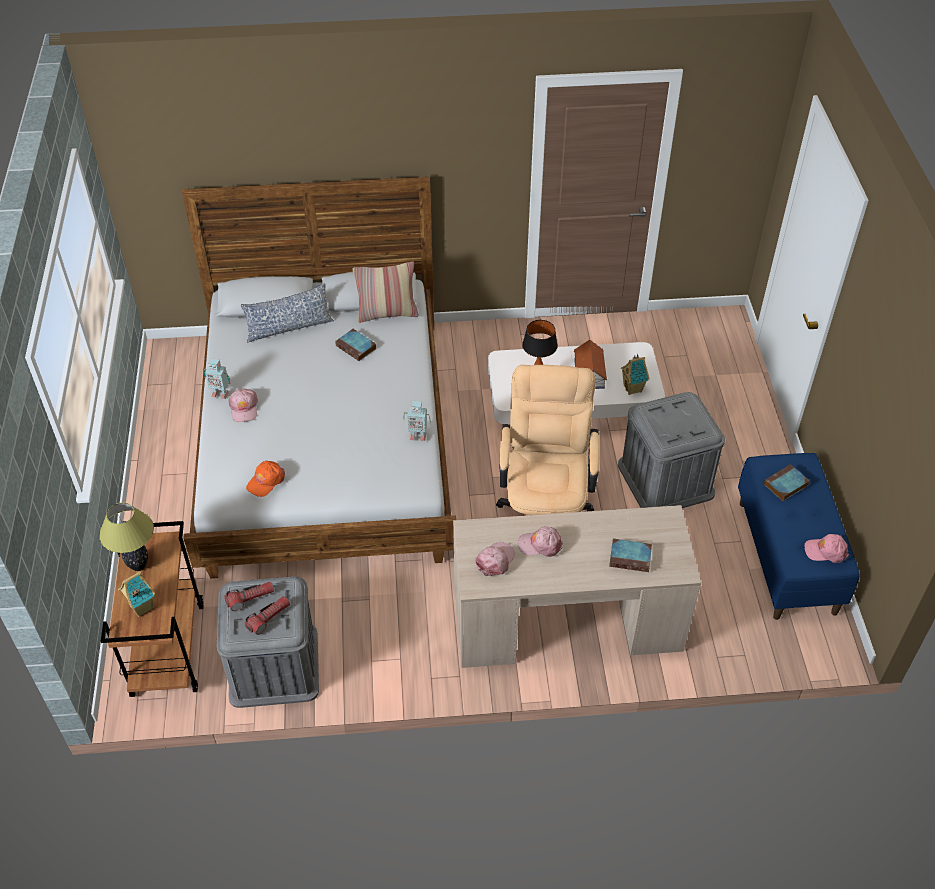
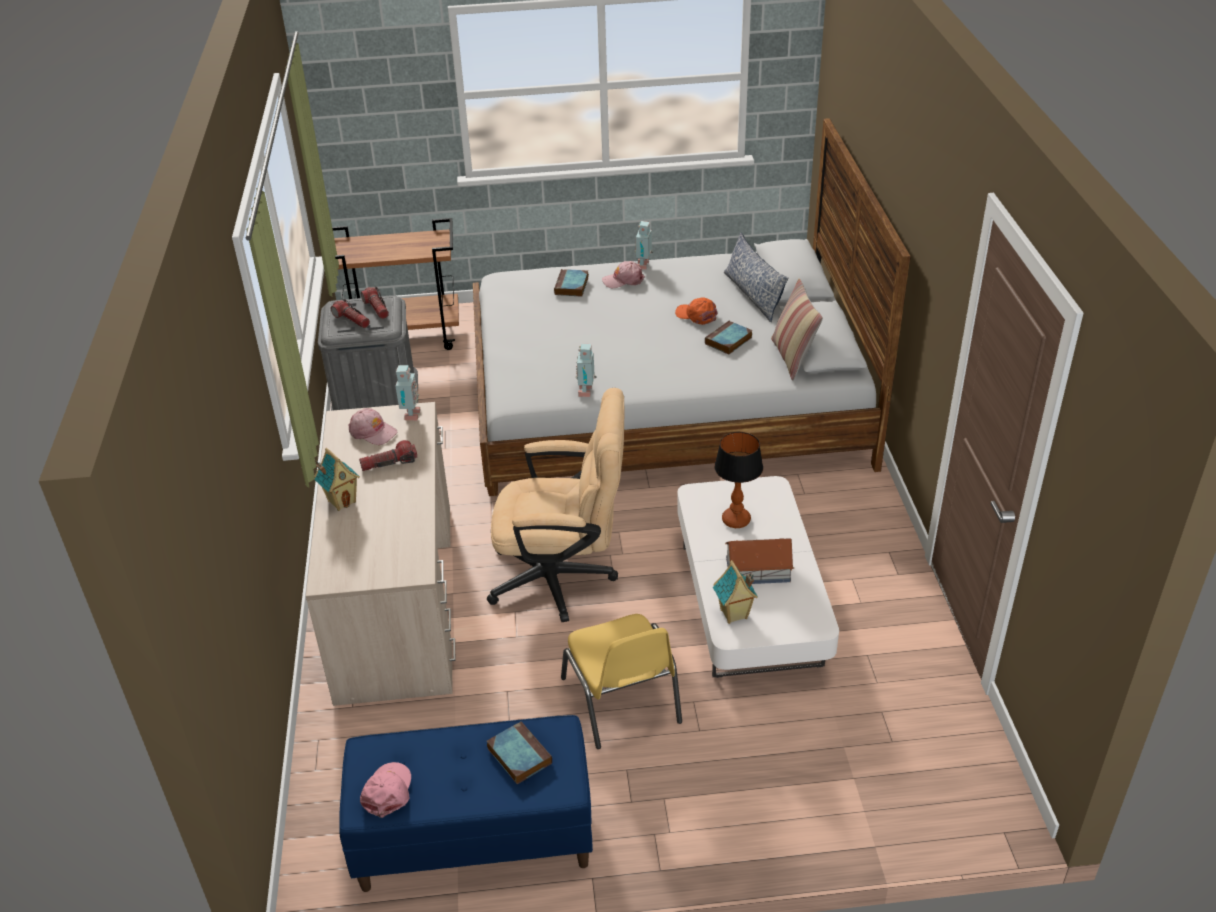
camera: 90 degrees right, 10 degrees down
table lamp [99,503,154,571] -> none
toy house [118,571,155,617] -> toy house moved to [314,448,360,511]
orange cap [246,461,285,497] -> orange cap moved to [675,297,718,325]
pink cap [518,527,563,557] -> flashlight [359,440,417,471]
book [609,538,652,572] -> book moved to [554,269,589,297]
grey storage box [618,392,725,508] -> yellow chair [561,614,682,749]
none -> toy robot [396,365,421,421]

